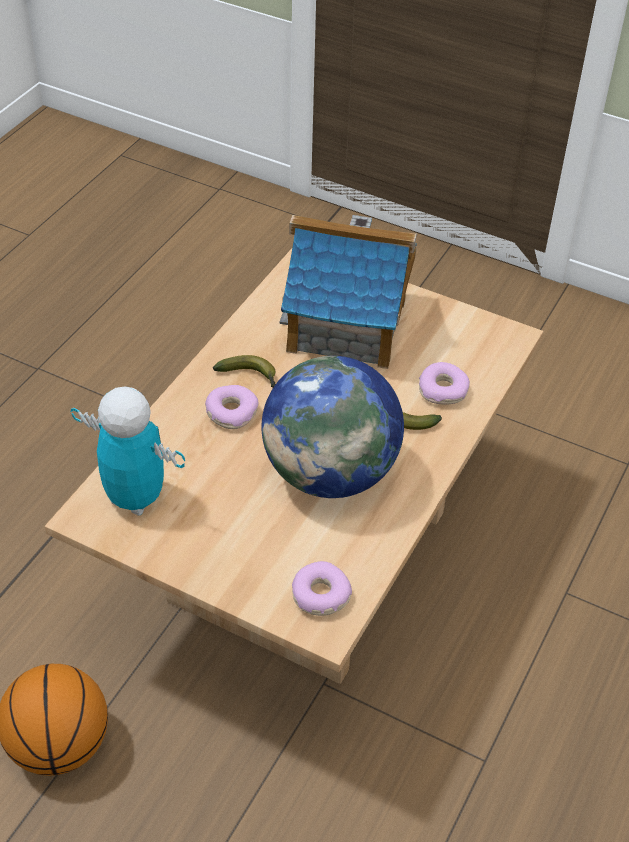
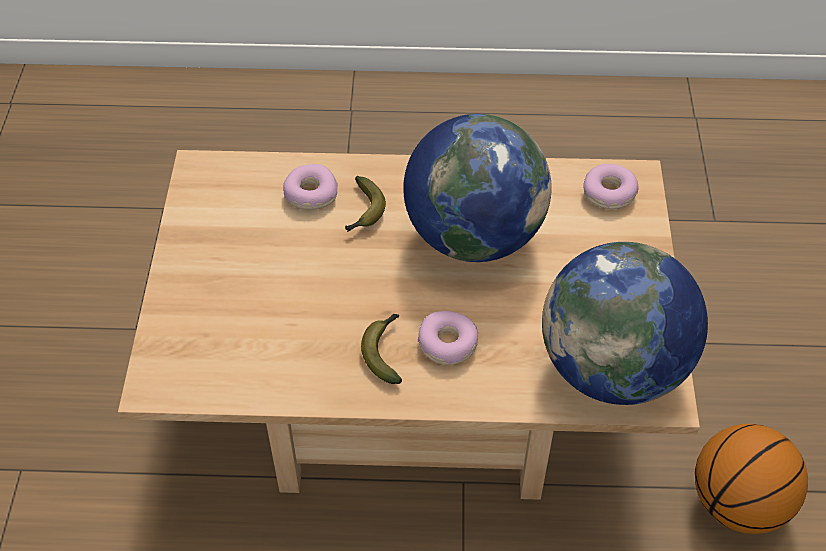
camera: 115 degrees left, 5 degrees up
toy robot [71,386,185,516] -> globe [542,242,708,405]
toy house [279,215,417,369] -> none

